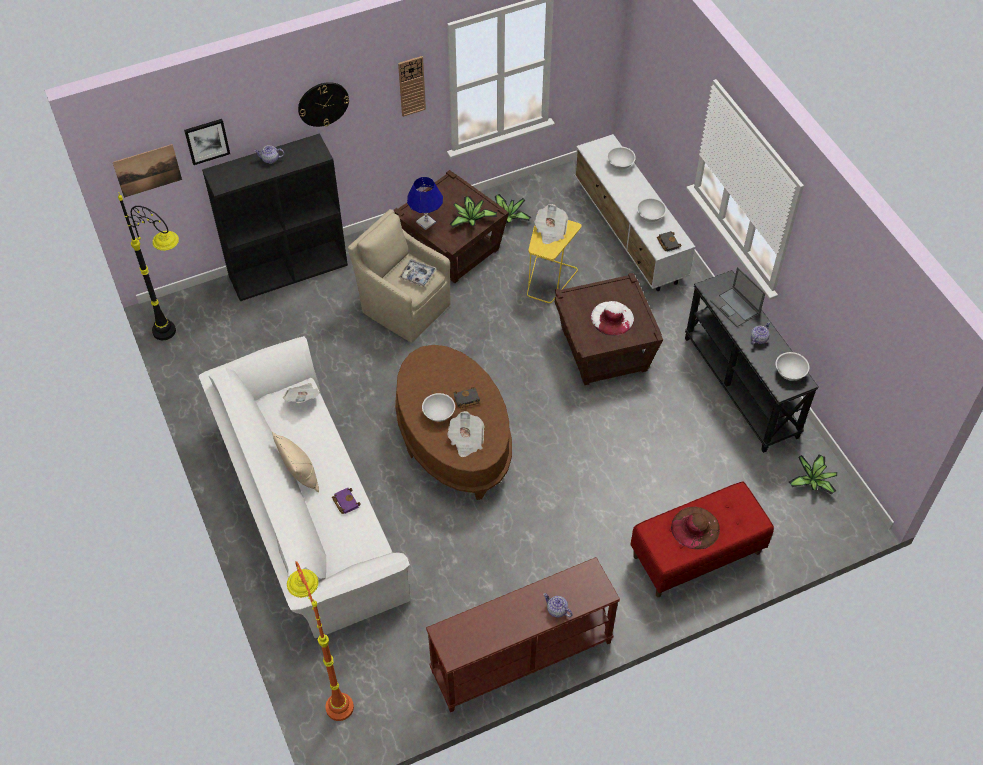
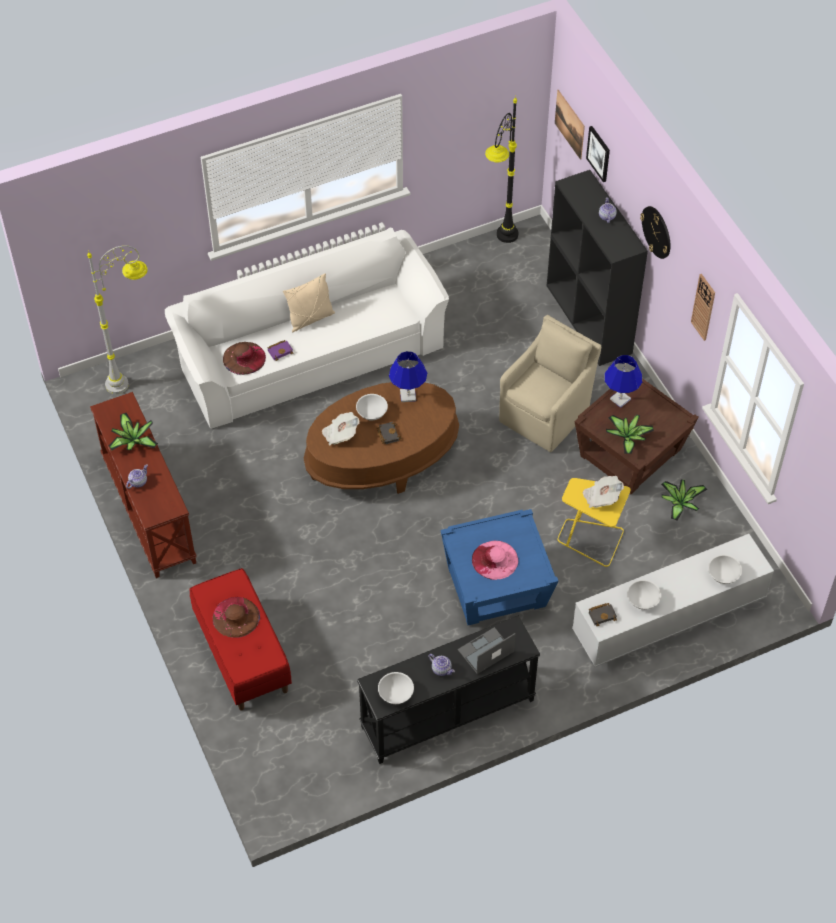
camera: 90 degrees right, 0 degrees up
newspaper [283,383,320,403] -> none
orange floor lamp [287,561,354,721] -> grey floor lamp [87,245,148,394]
tray [398,259,437,287] -> none
brown side table [555,273,663,385] -> blue side table [440,509,559,625]
white hat [591,301,634,336] -> pink hat [472,541,518,580]
potted plant [789,455,837,495] -> potted plant moved to [109,413,158,451]
none -> brown hat [223,342,266,375]
none -> blue table lamp [389,351,427,402]

